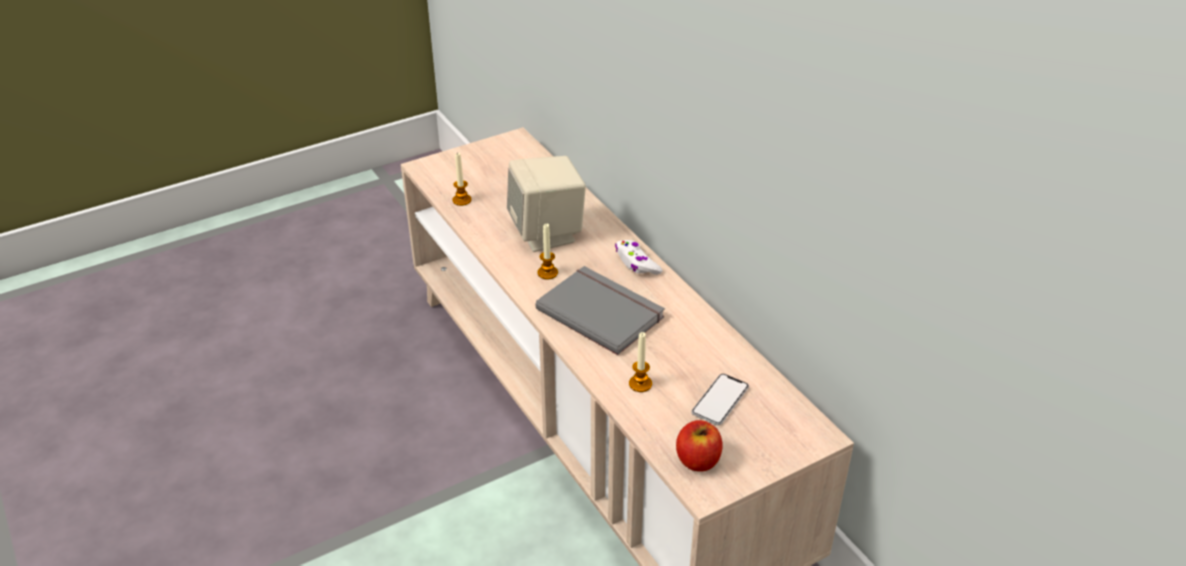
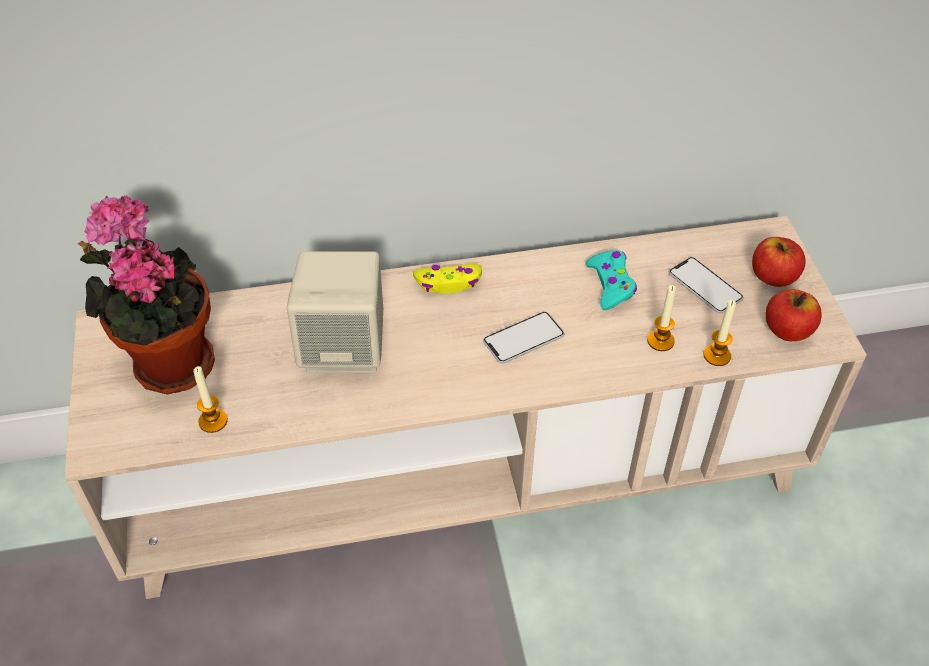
camera: 70 degrees left, 10 degrees up
grey book [536,266,665,355] -> phone [483,312,564,364]
candle [537,223,558,279] -> candle moved to [704,300,736,366]
white game controller [615,240,662,275] -> yellow game controller [413,263,482,294]
none -> potted plant [77,195,215,394]
none -> turquoise game controller [586,250,637,310]
none -> apple [752,237,806,287]

